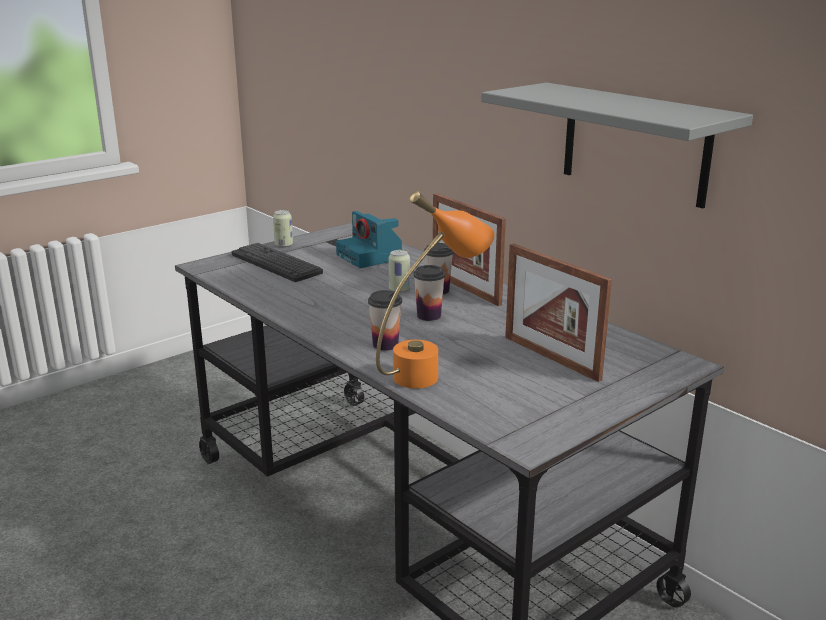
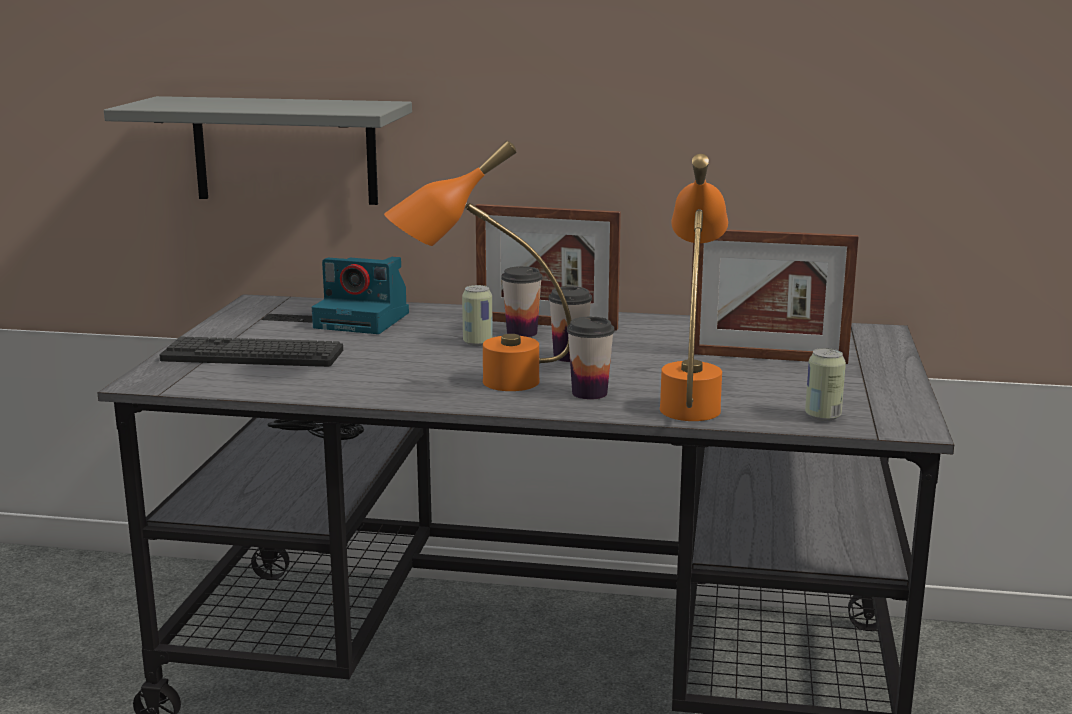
camera: 40 degrees left, 5 degrees down
can [273,210,293,248] -> can moved to [805,348,846,421]
grey shelf [481,83,753,208] -> grey shelf moved to [104,96,412,205]
none -> orange table lamp [384,141,571,391]

